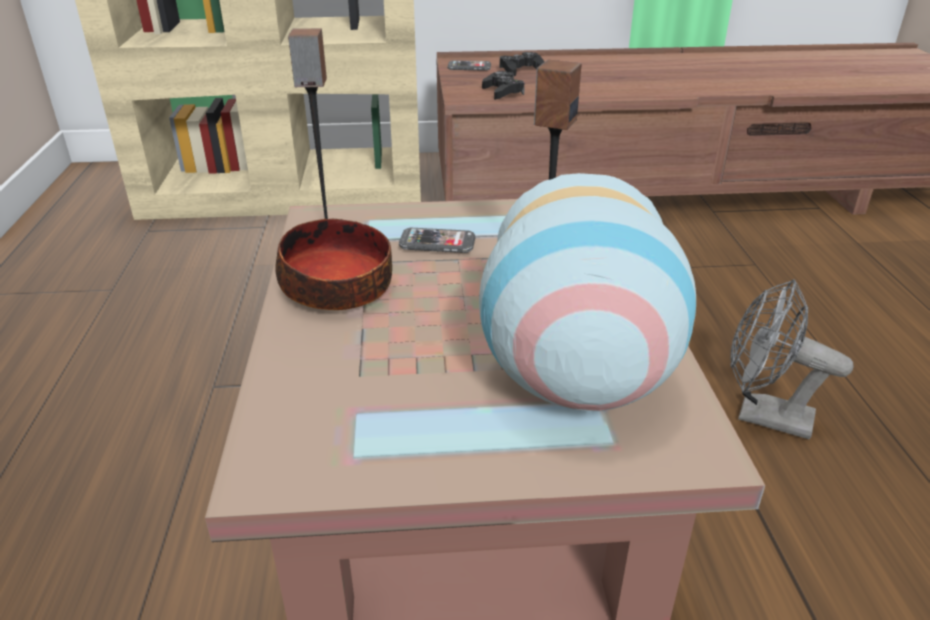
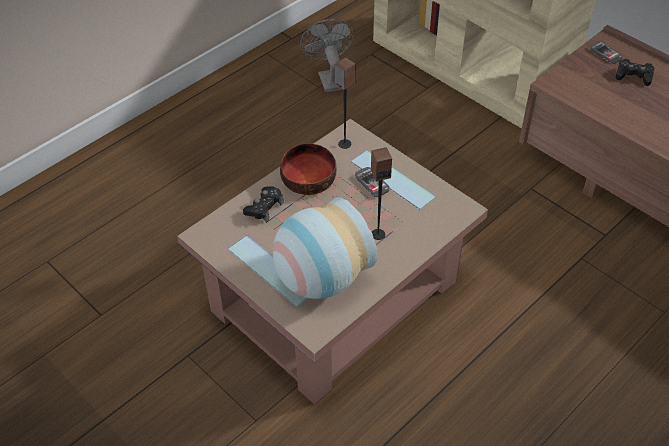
camera: 50 degrees right, 15 degrees up
black game controller [482,71,525,100] -> black game controller moved to [243,186,284,222]
grey fan [730,279,854,439] -> grey fan moved to [300,19,354,92]

